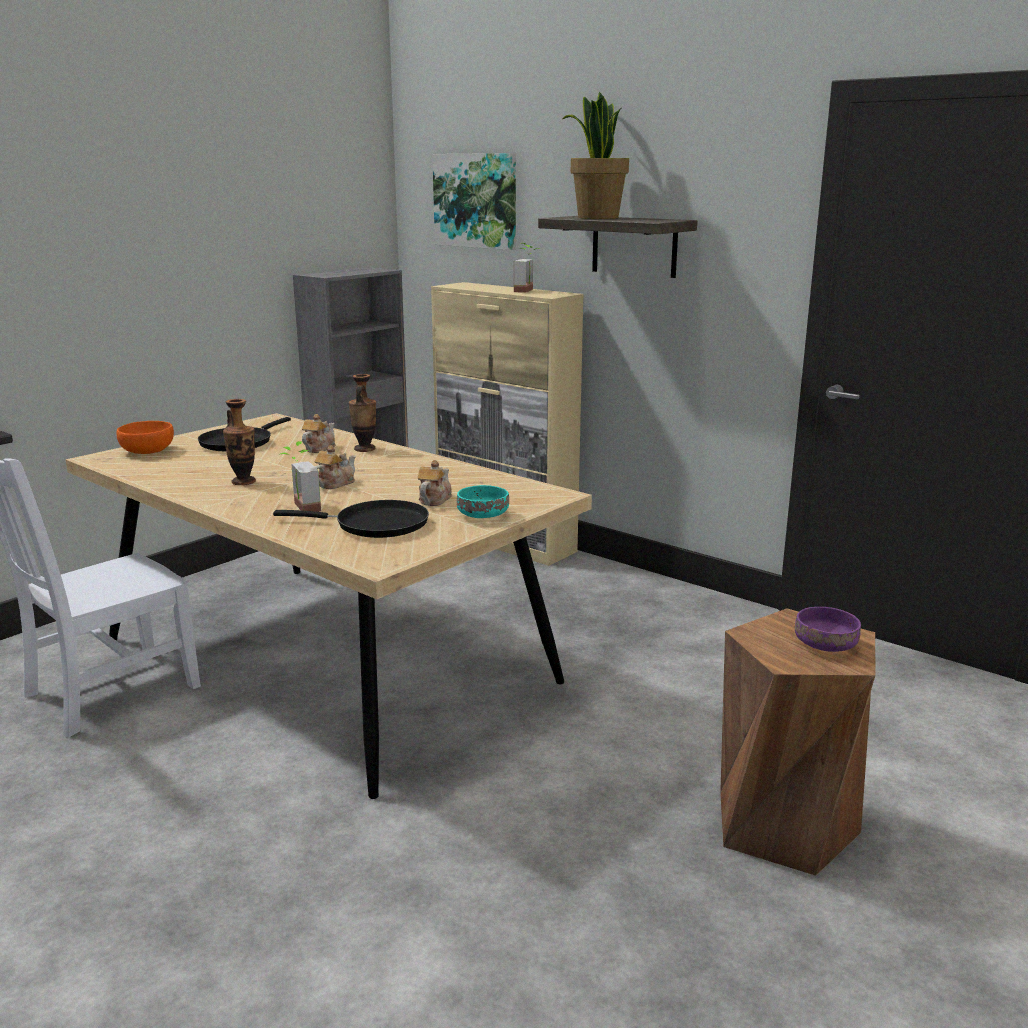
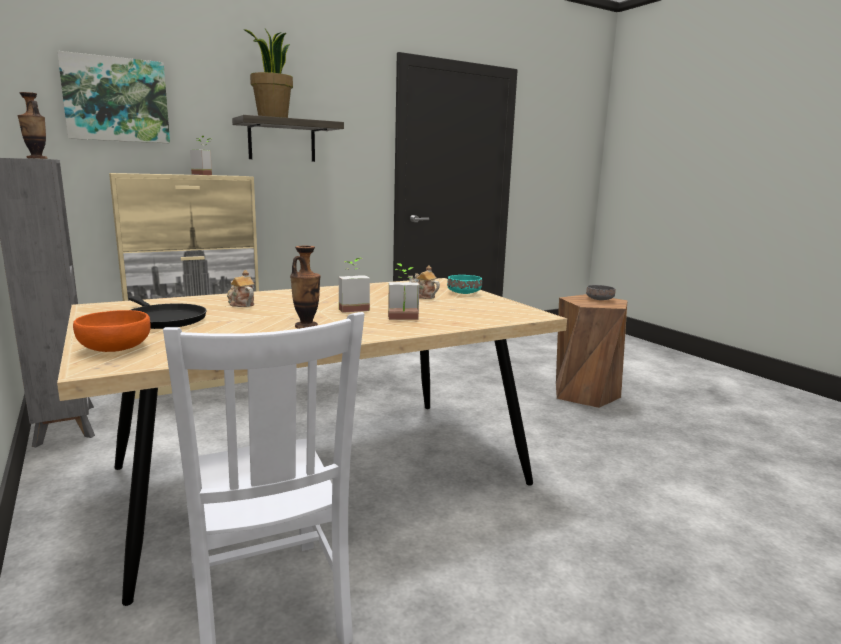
camera: 70 degrees left, 5 degrees down
black frying pan [273,500,429,538] -> none
teapot [314,446,356,489] -> potted plant [339,258,370,313]
vase [349,374,376,452] -> vase moved to [18,92,48,159]
purple bowl [795,607,861,652] -> grey bowl [586,285,616,300]

